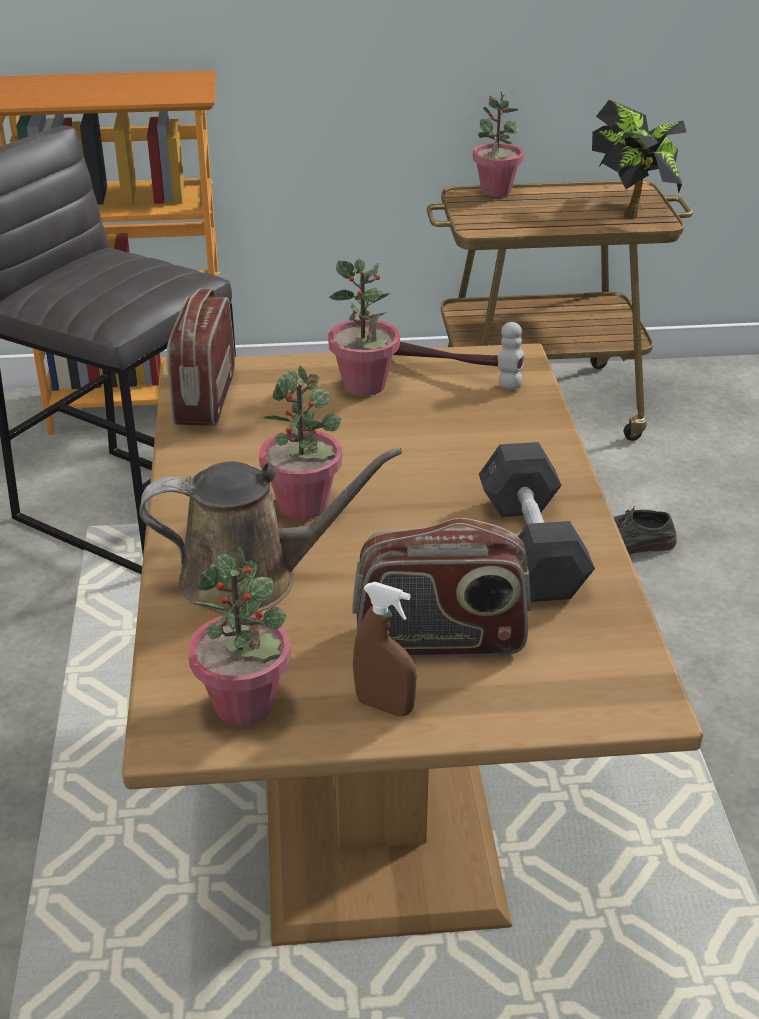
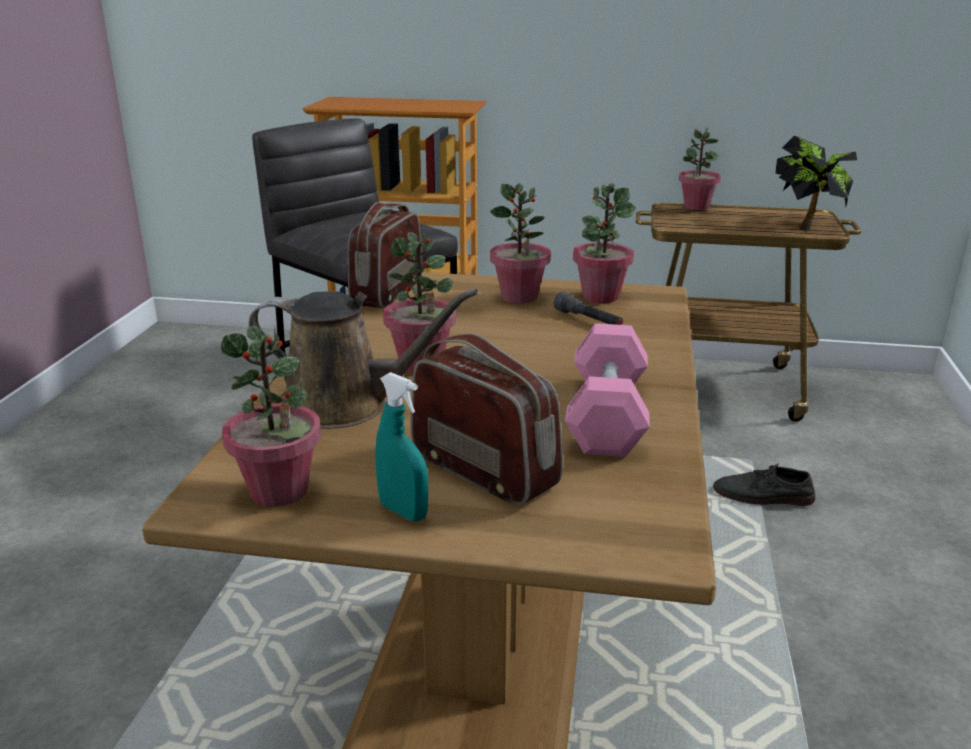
camera: 15 degrees right, 10 degrees down
radio [353,518,531,657] -> radio turned 150 degrees counterclockwise [410,333,563,505]
brown spray bottle [353,582,417,717] -> turquoise spray bottle [376,372,428,521]
hammer [393,322,525,389] -> potted plant [573,183,636,303]
grey dumbbell [479,442,595,602] -> pink dumbbell [565,323,650,457]
none -> grey flashlight [554,292,623,325]

